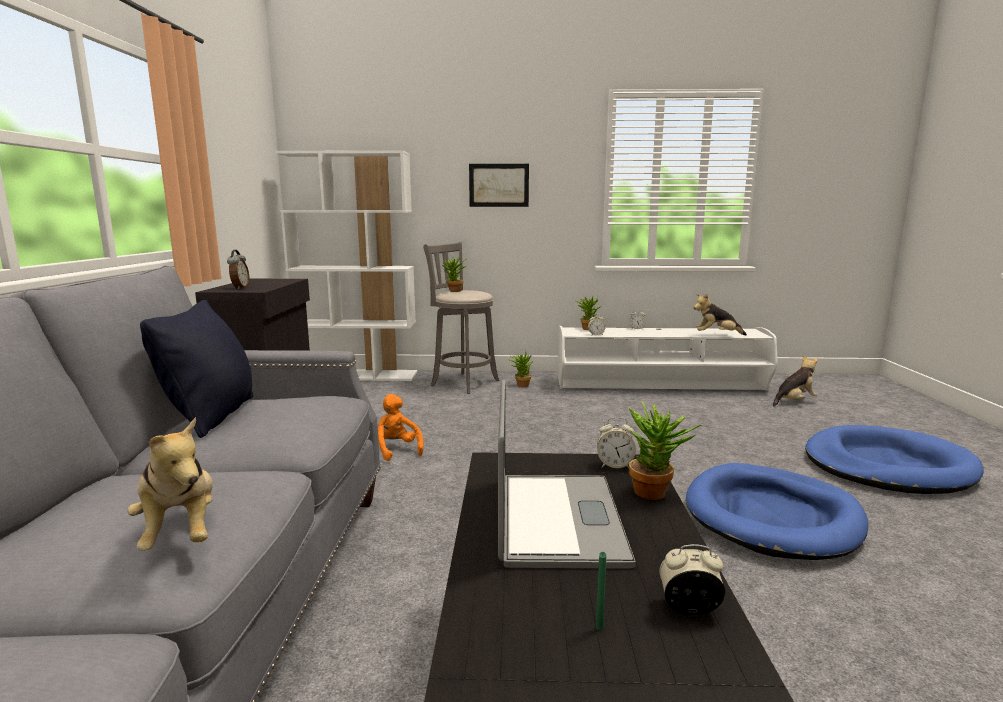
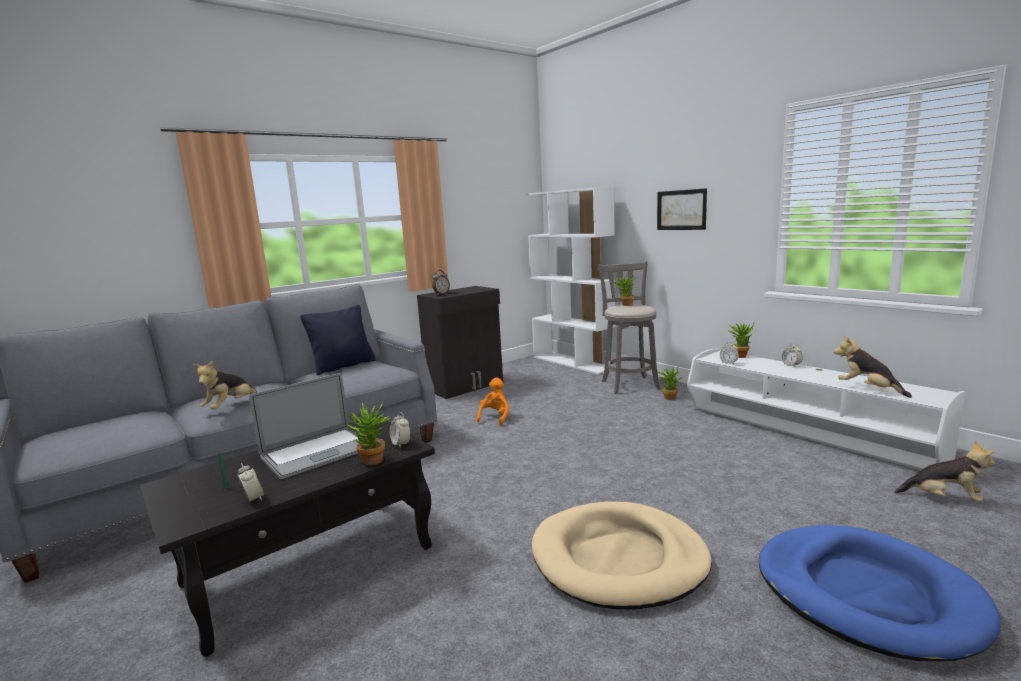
camera: 50 degrees right, 0 degrees up
blue dog bed [686,463,868,560] -> beige dog bed [532,501,712,609]

